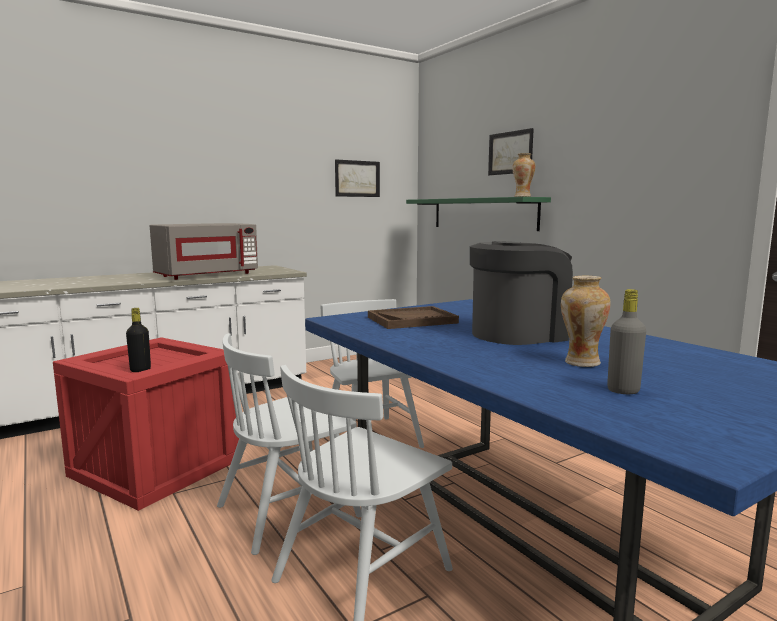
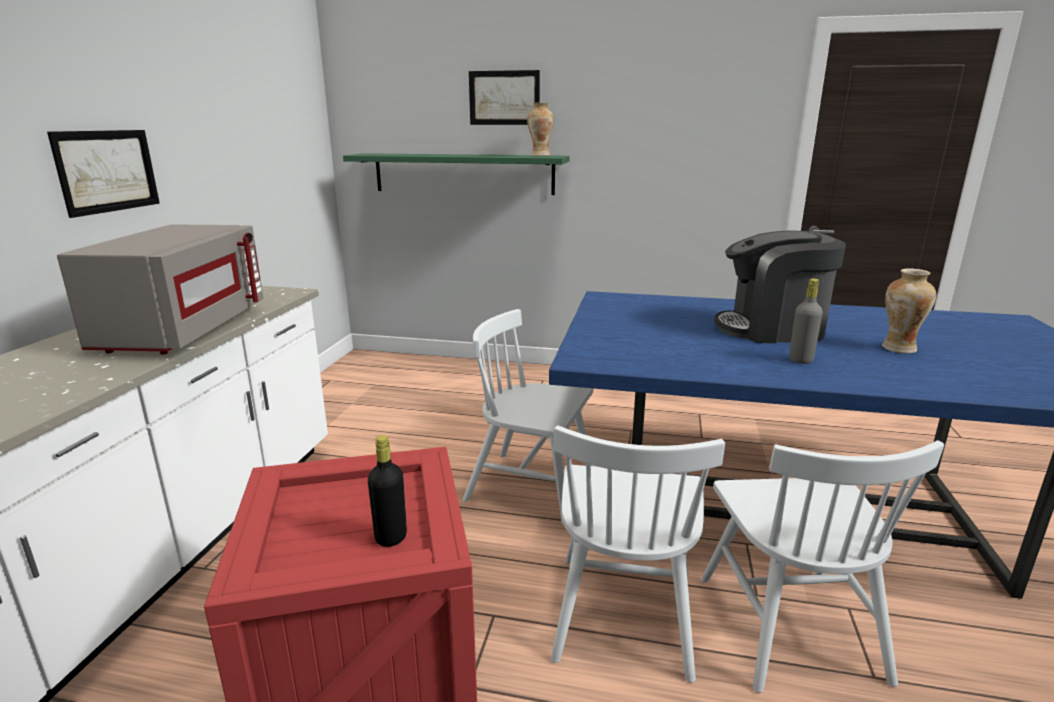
camera: 45 degrees left, 10 degrees up
picture [335,159,380,197] -> picture moved to [47,130,160,218]
brown tray [368,306,459,329] -> none
coffee machine [470,241,573,345] -> coffee machine turned 105 degrees counterclockwise [714,230,846,343]
grey bottle [607,289,646,394] -> grey bottle moved to [789,278,823,364]

